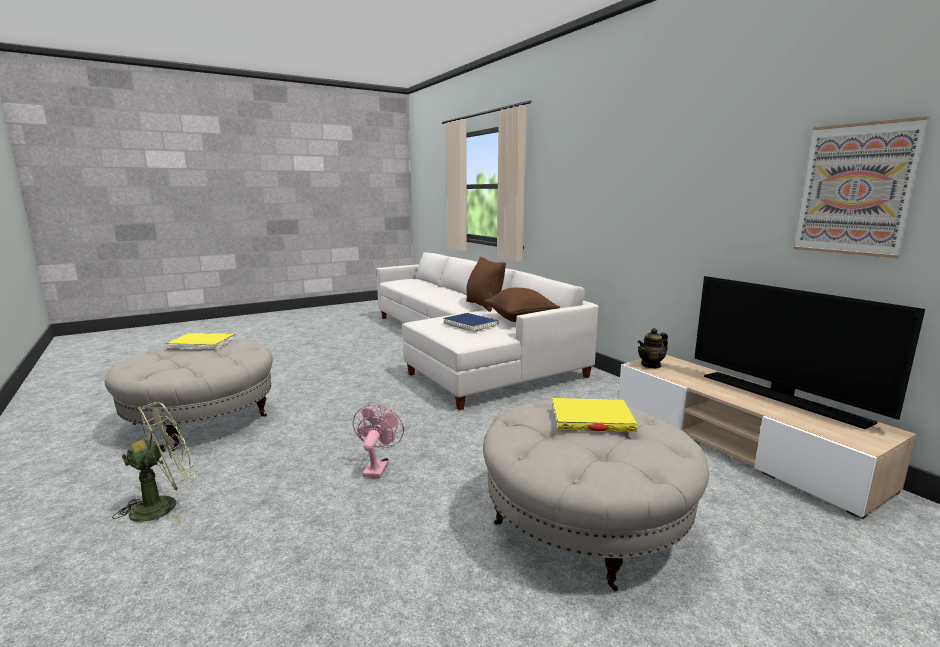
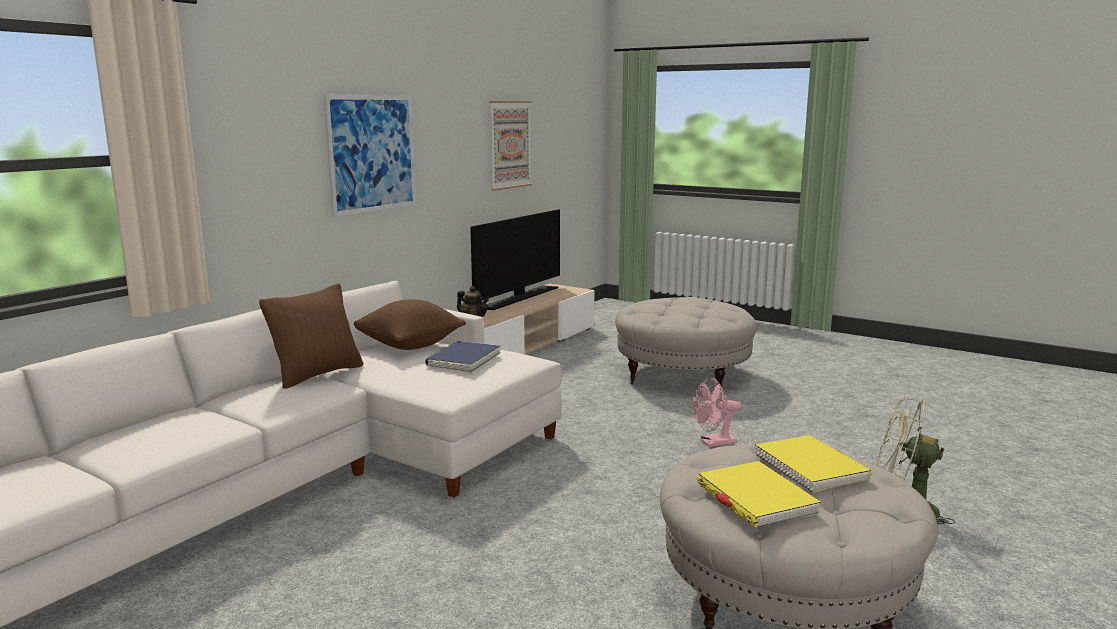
camera: 115 degrees left, 0 degrees up
yellow book [552,398,637,432] -> yellow book moved to [755,435,872,493]
none -> picture [324,95,416,217]

